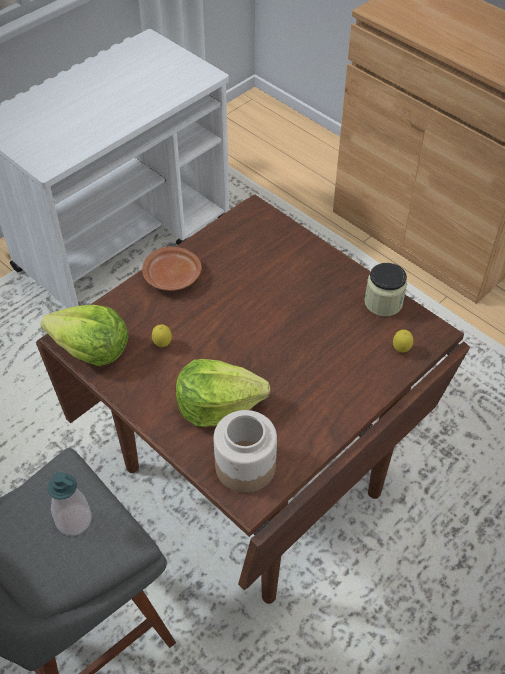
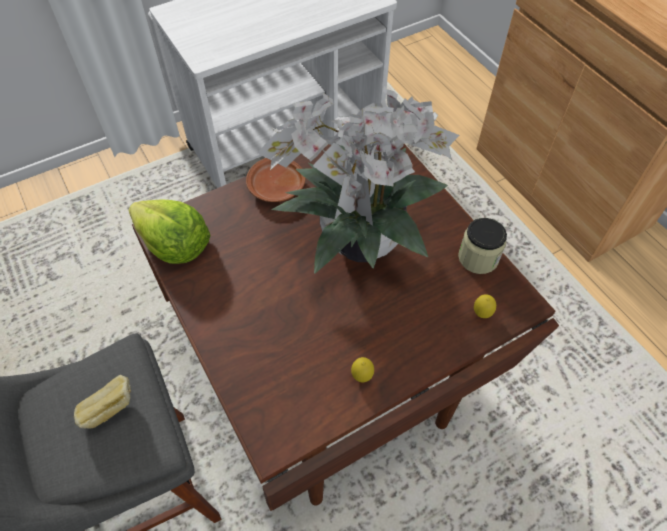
camera: 15 degrees right, 5 degrees up
soap dispenser [47,472,92,536] -> bread [74,375,131,429]
lemon [152,324,172,347] -> lemon moved to [351,357,374,382]
lettuce [176,359,270,427] -> none
jar [214,410,277,493] -> none
none -> potted plant [257,86,460,274]

